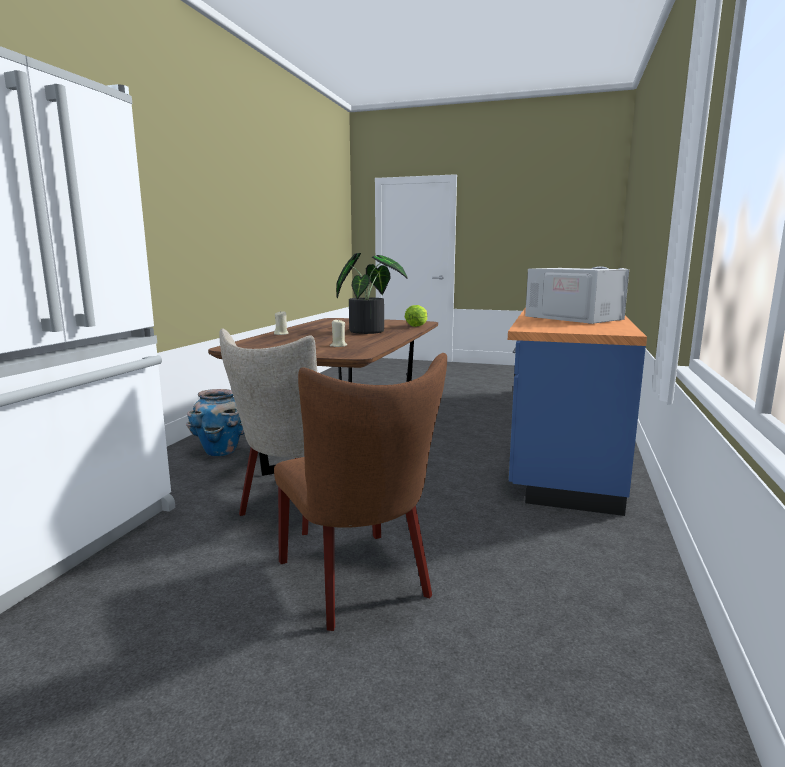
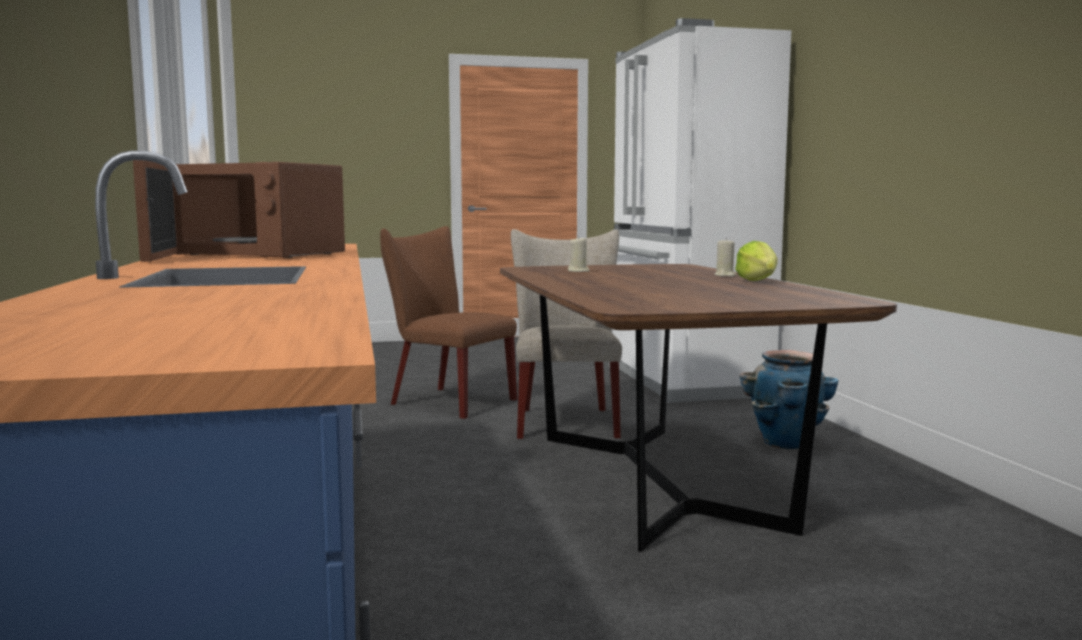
camera: 150 degrees right, 5 degrees down
potted plant [336,253,408,334] -> none
lettuce [405,305,427,327] -> lettuce moved to [735,241,778,281]
white microwave [525,268,629,324] -> brown microwave [133,160,345,262]

